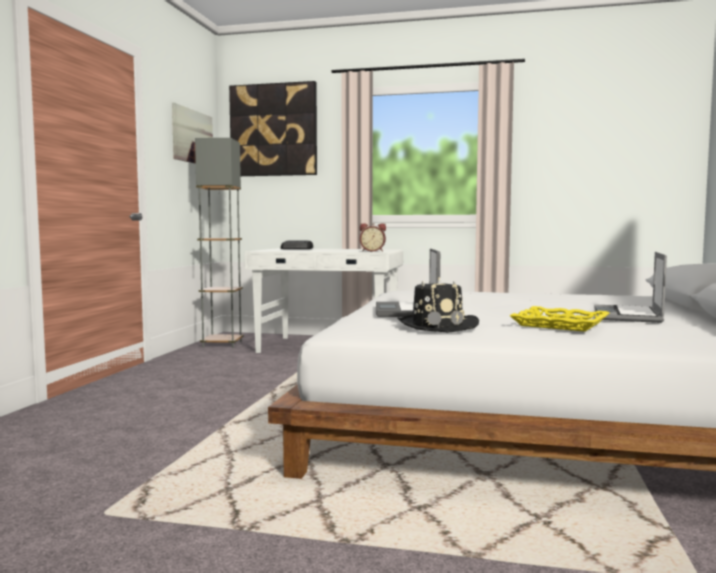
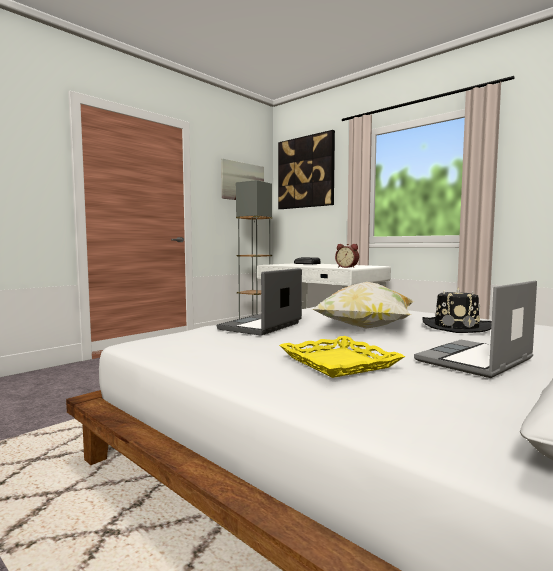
camera: 30 degrees right, 0 degrees up
black hat [397,277,479,332] -> black hat moved to [422,287,492,333]
none -> pillow [313,282,415,329]

